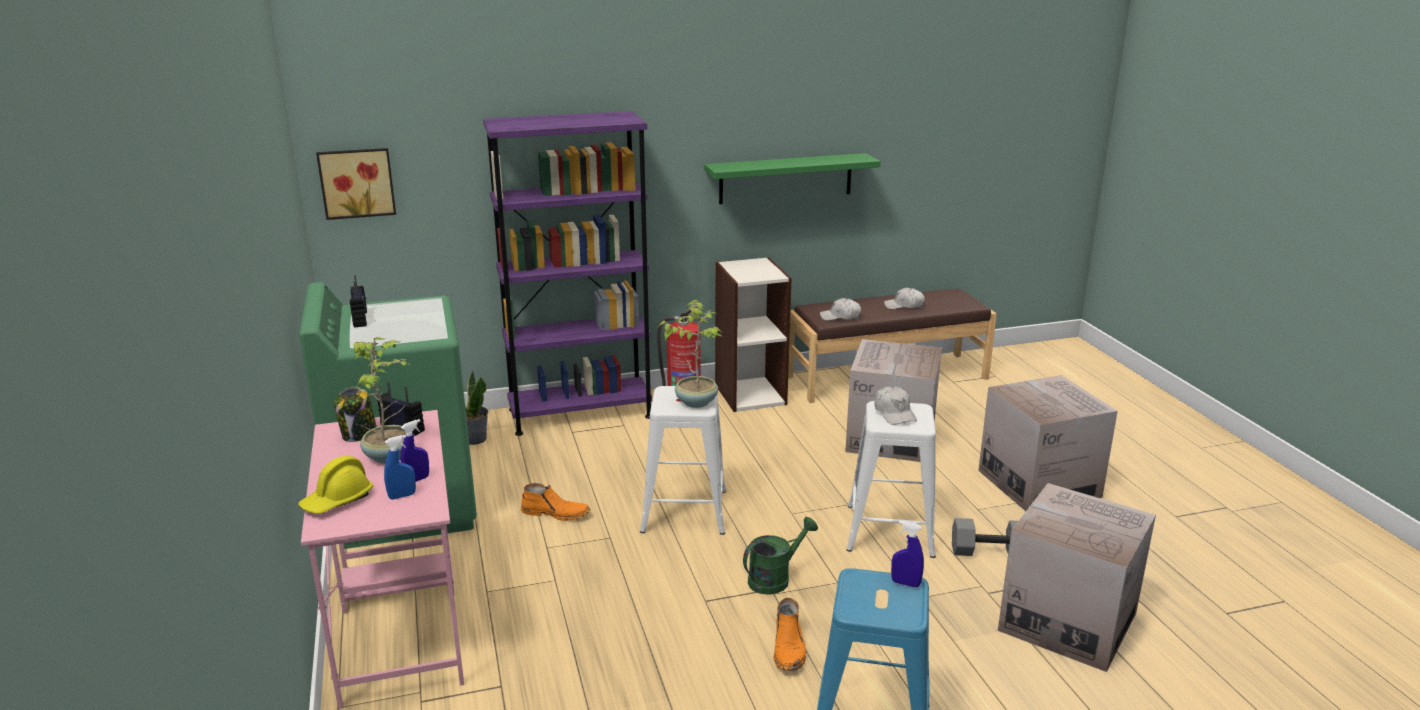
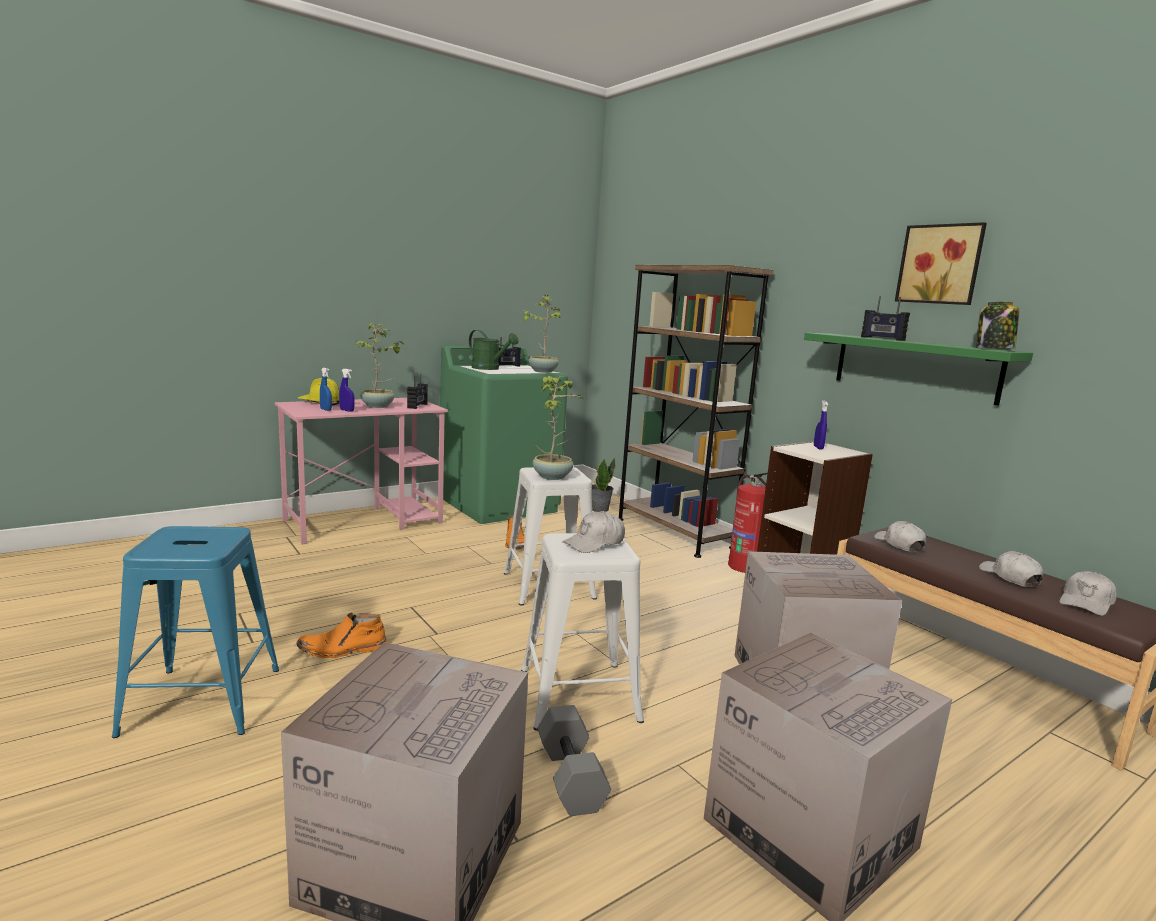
camera: 70 degrees right, 10 degrees down
picture [316,148,396,220] -> picture moved to [895,222,987,305]
jar [334,386,377,442] -> jar moved to [976,302,1019,349]
purple bookcase [483,111,652,436] -> brown bookcase [618,265,773,558]
green watering can [743,517,818,595] -> green watering can moved to [469,330,518,370]
blue spray bottle [891,521,924,587] -> blue spray bottle moved to [814,400,828,450]
none -> potted plant [524,295,561,373]
none -> radio [861,296,910,341]
none -> white cap [1059,571,1117,616]

